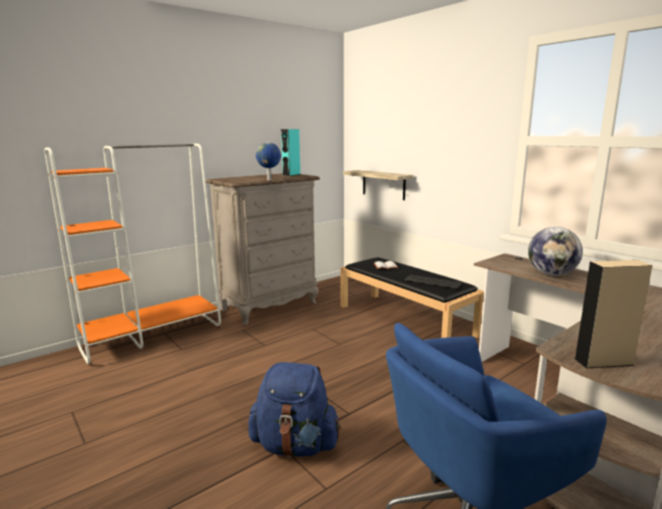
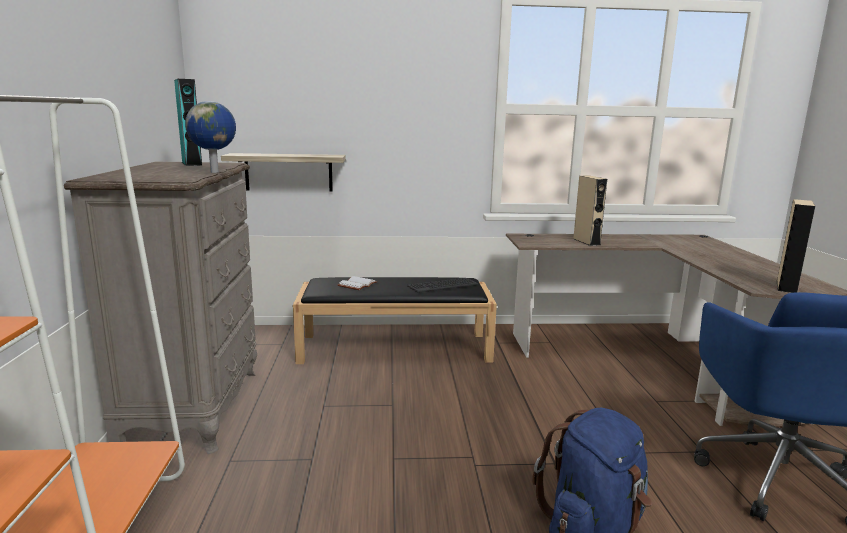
camera: 55 degrees left, 0 degrees up
globe [528,227,583,276] -> beige speaker [573,176,607,246]

